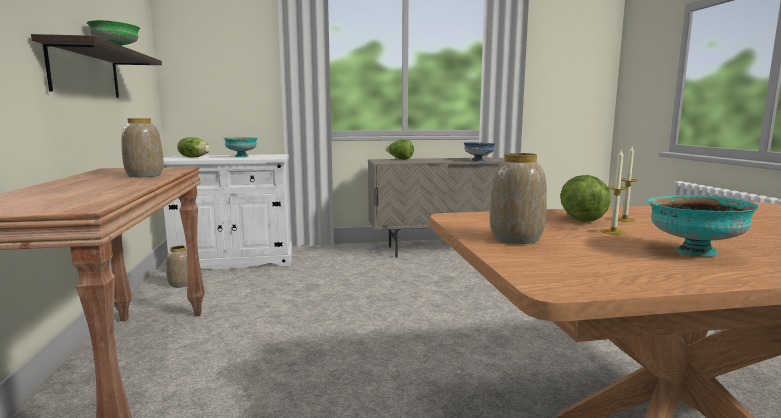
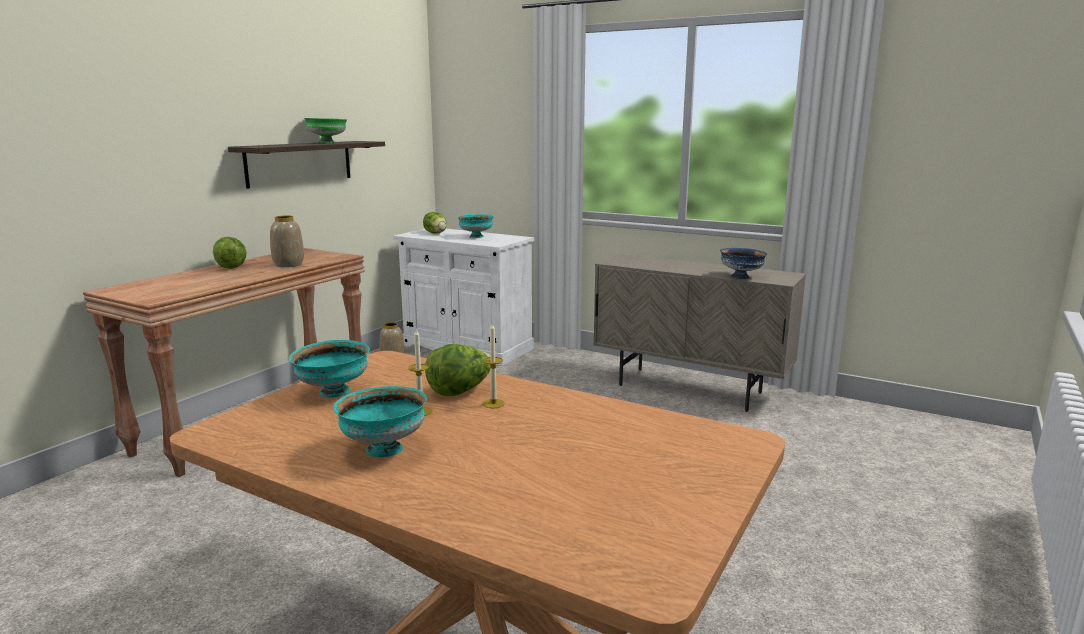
camera: 40 degrees right, 5 degrees up
lettuce [386,139,414,160] -> lettuce moved to [213,237,247,269]
vase [490,153,547,244] -> turquoise bowl [289,340,370,398]

